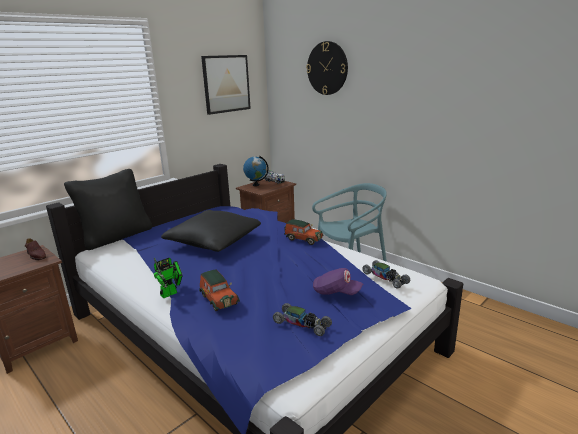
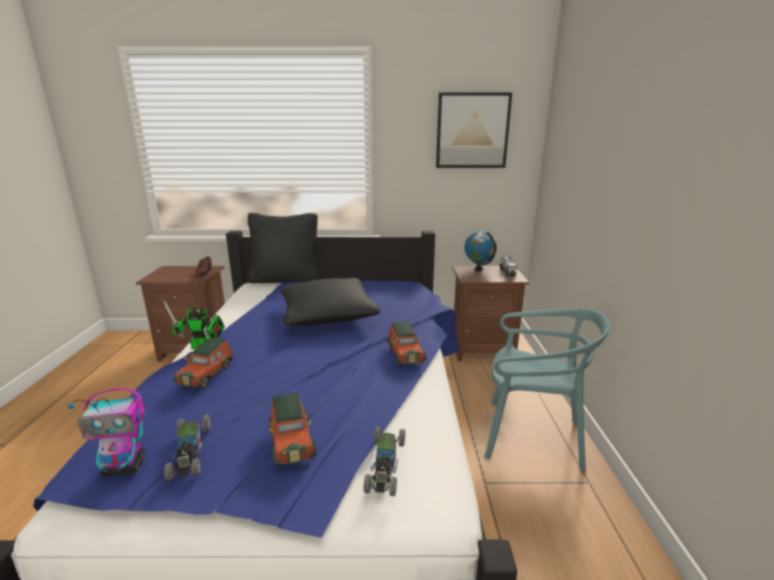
camera: 45 degrees right, 0 degrees up
wall clock [306,41,348,95] -> none
purple cap [313,268,363,295] -> toy car [269,393,317,466]
none -> toy robot [68,388,146,477]

